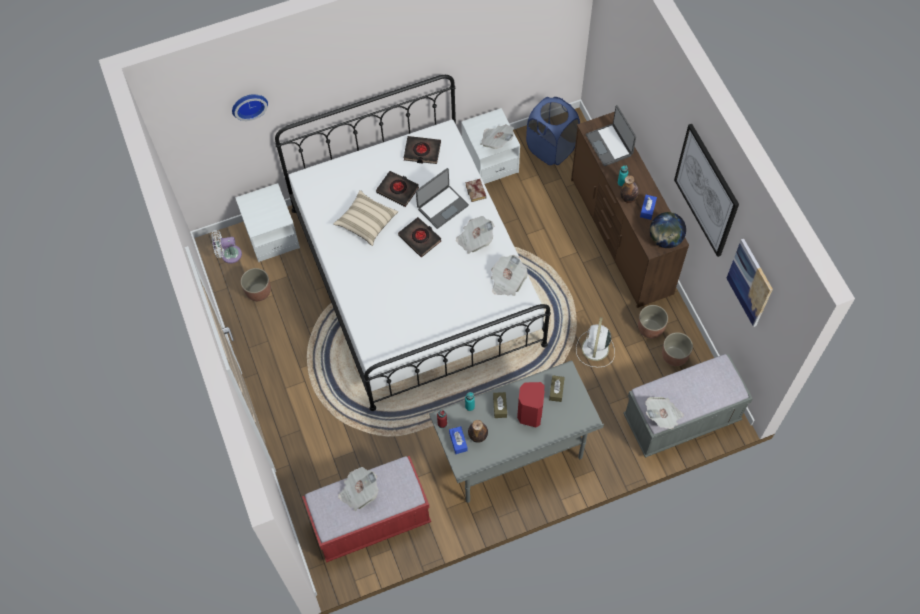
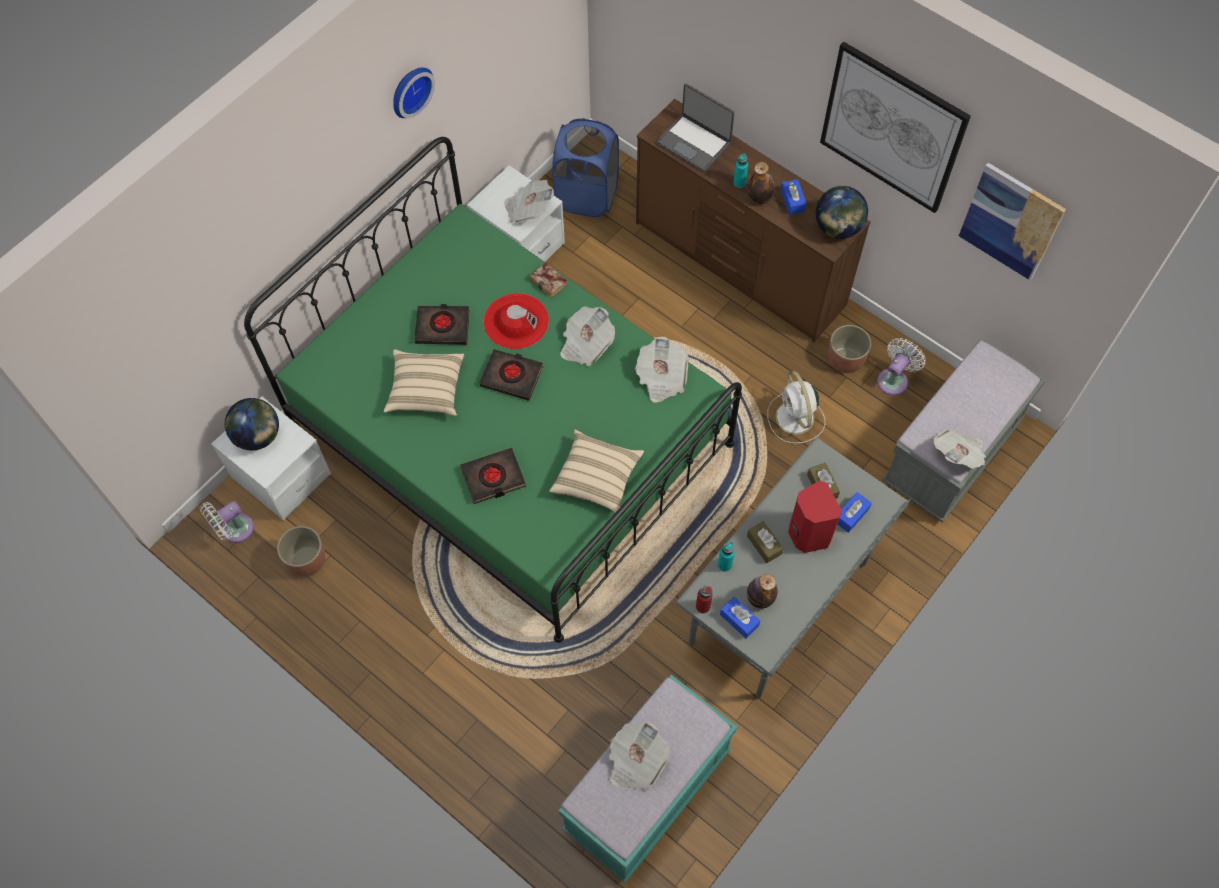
camera: 30 degrees left, 0 degrees up
wall clock [232,94,268,121] -> wall clock moved to [393,67,435,118]
white bed [275,75,551,411] -> green bed [244,137,742,643]
red bench [302,456,431,563] -> turquoise bench [559,675,738,883]
black book [404,136,441,164] -> black book moved to [460,448,526,504]
laptop [416,168,469,229] -> red hat [484,293,549,349]
planter [662,332,693,366] -> white fan [877,338,926,396]
none -> globe [225,398,279,451]
none -> beige pillow [549,430,644,513]
none -> blue tissue box [837,492,872,533]

